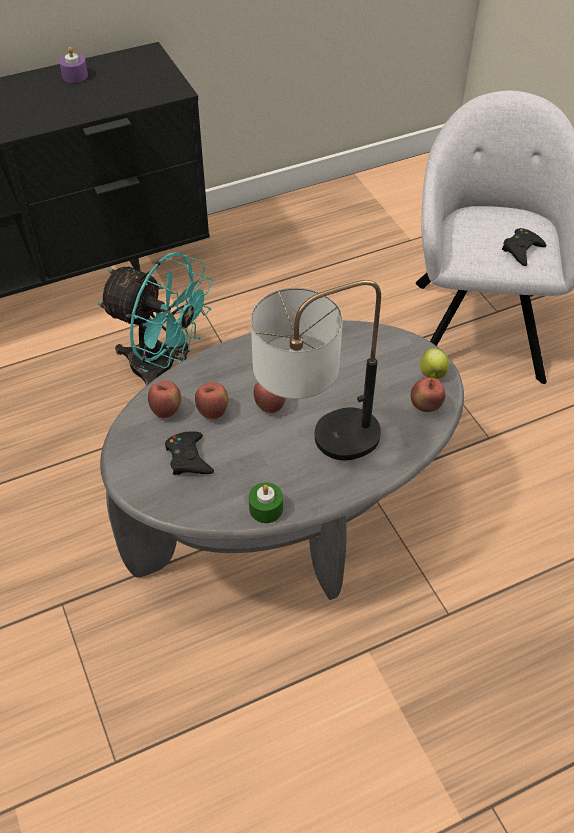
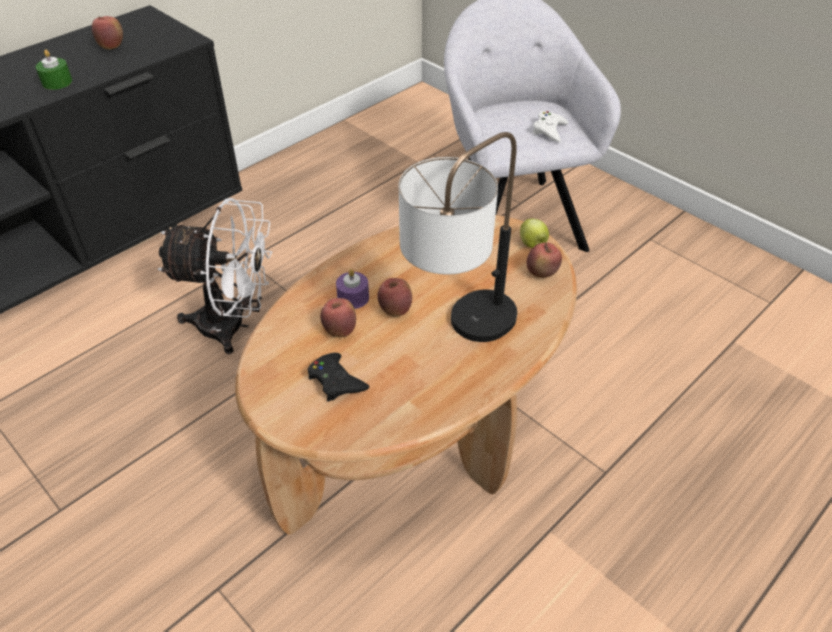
camera: 20 degrees left, 5 degrees down
purple candle [59,47,88,83] -> purple candle moved to [336,269,369,309]
turquoise fan [98,252,214,386] -> white fan [158,198,272,354]
grey coffee table [100,320,464,600] -> brown coffee table [235,215,577,535]
apple [148,381,181,418] -> apple moved to [92,16,123,49]
green candle [249,482,283,523] -> green candle moved to [35,49,72,90]
black game controller [502,228,546,266] -> white game controller [533,111,568,142]

